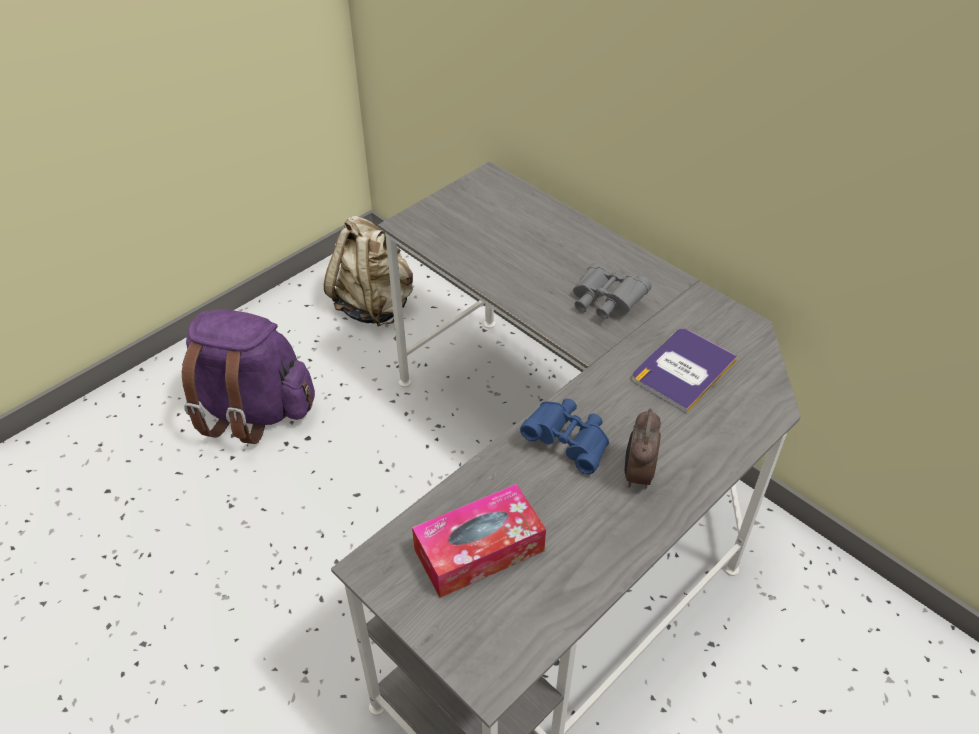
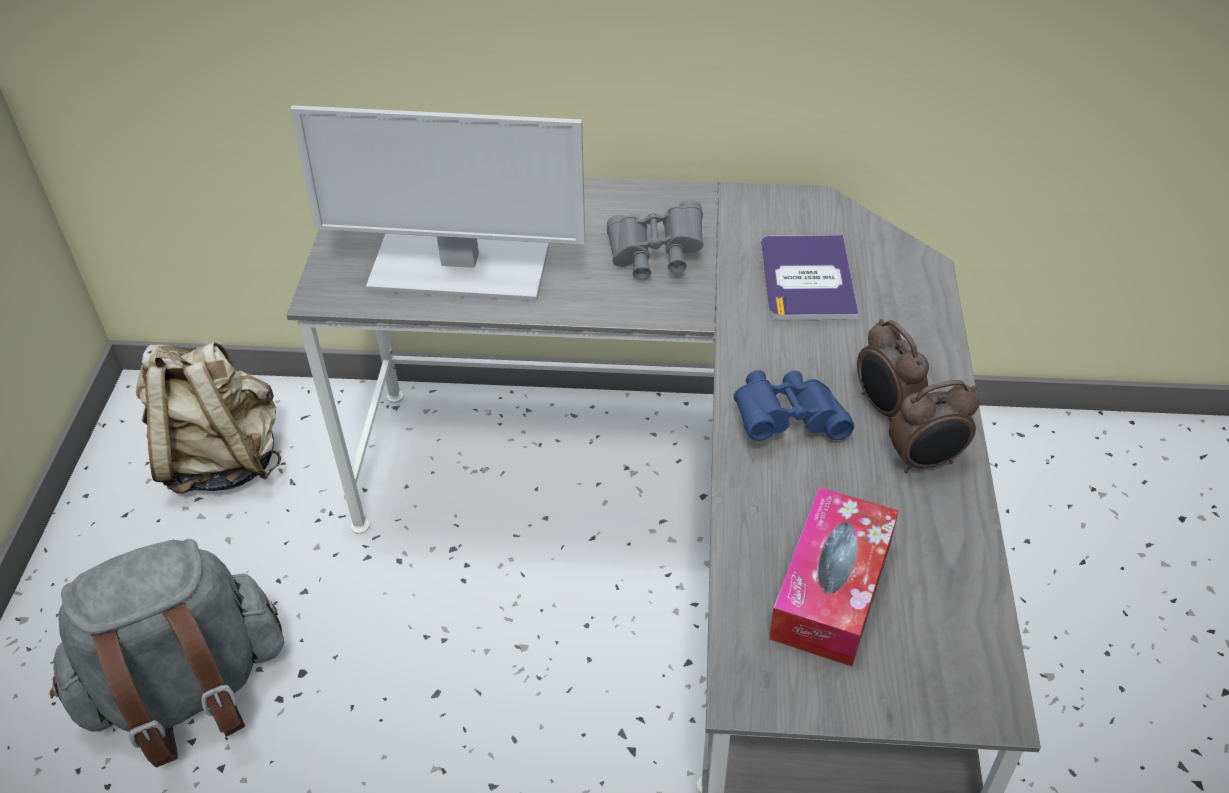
camera: 40 degrees left, 0 degrees up
purple backpack [182,309,315,444] -> grey backpack [50,539,284,767]
none -> monitor [290,105,585,302]
none -> alarm clock [889,380,980,473]

